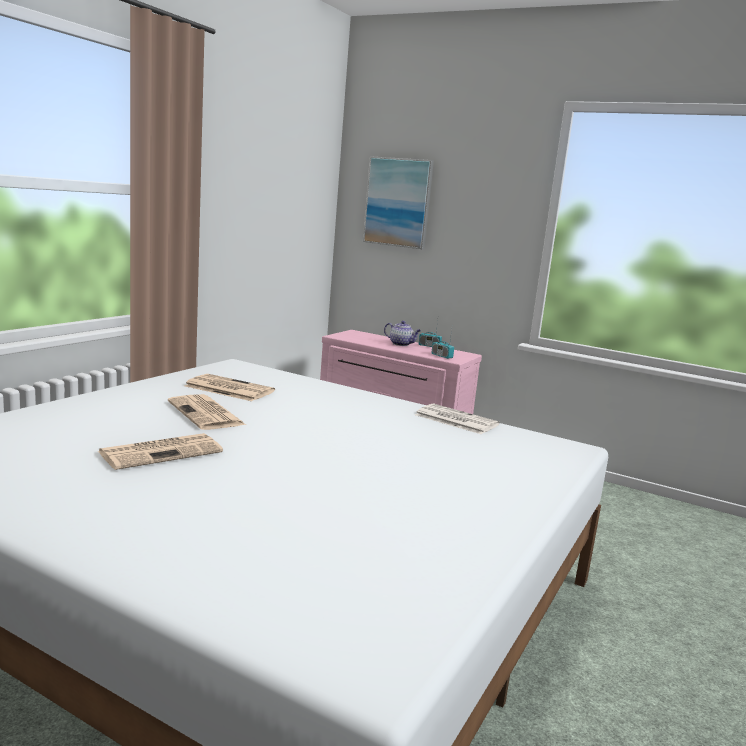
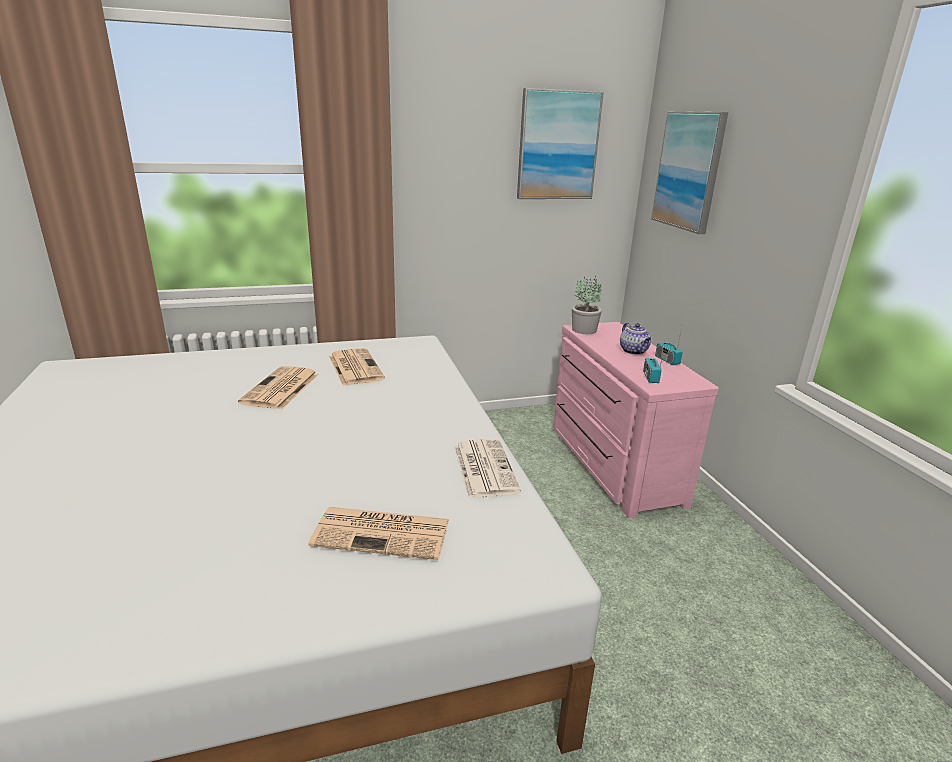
camera: 45 degrees right, 10 degrees up
newspaper [97,433,223,470] -> newspaper moved to [308,507,449,560]
none -> picture [517,88,604,199]
none -> potted plant [572,276,602,334]

